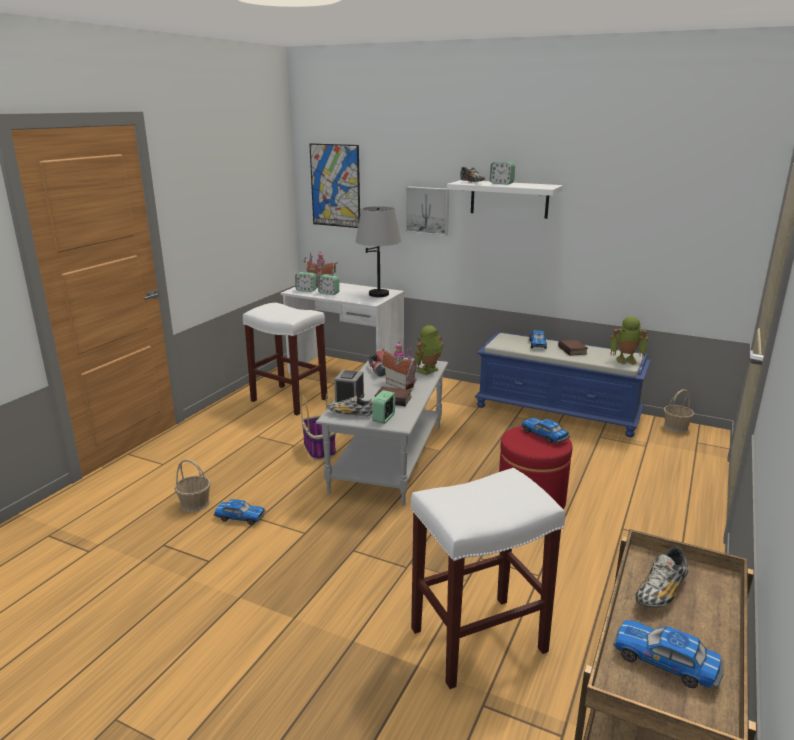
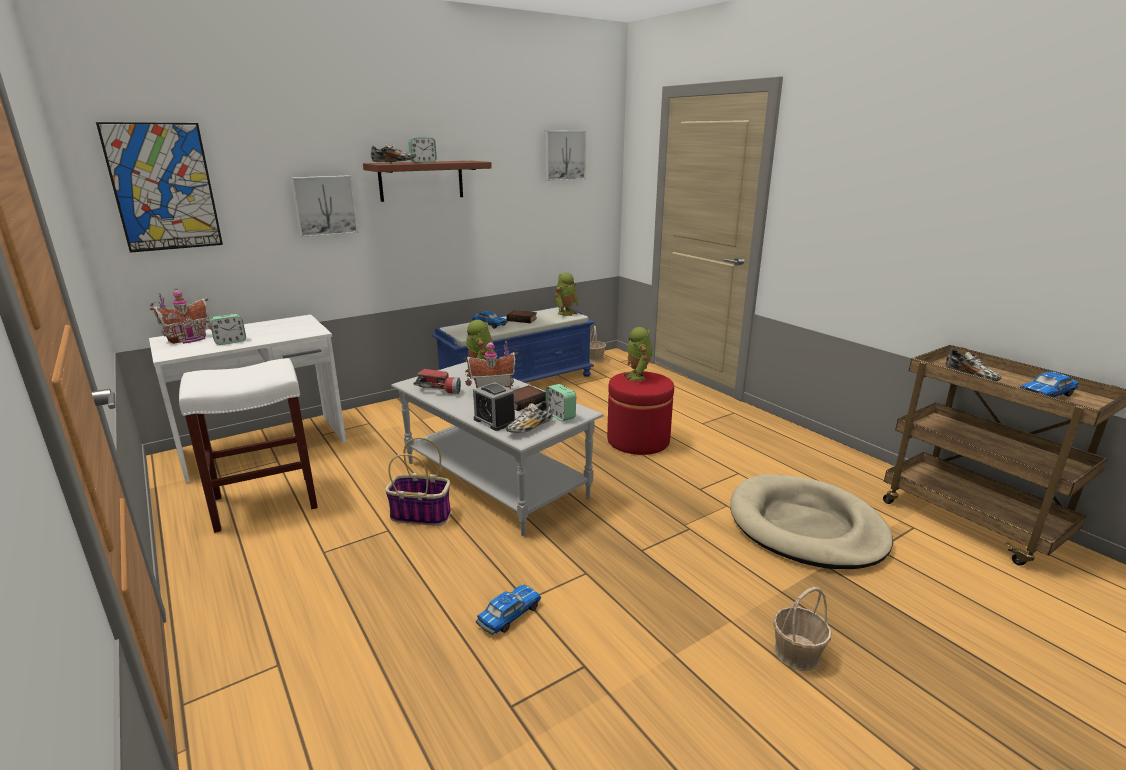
camera: 60 degrees left, 0 degrees up
basket [174,459,211,512] -> basket moved to [773,587,831,671]
alarm clock [295,272,317,292] -> none
grey table lamp [355,206,401,297] -> none
white stool [411,468,565,689] -> beige dog bed [730,474,893,569]
white shelf [447,180,563,219] -> brown shelf [363,161,492,202]
toy car [521,418,570,443] -> toy robot [623,327,653,381]
none -> picture [544,131,586,181]

